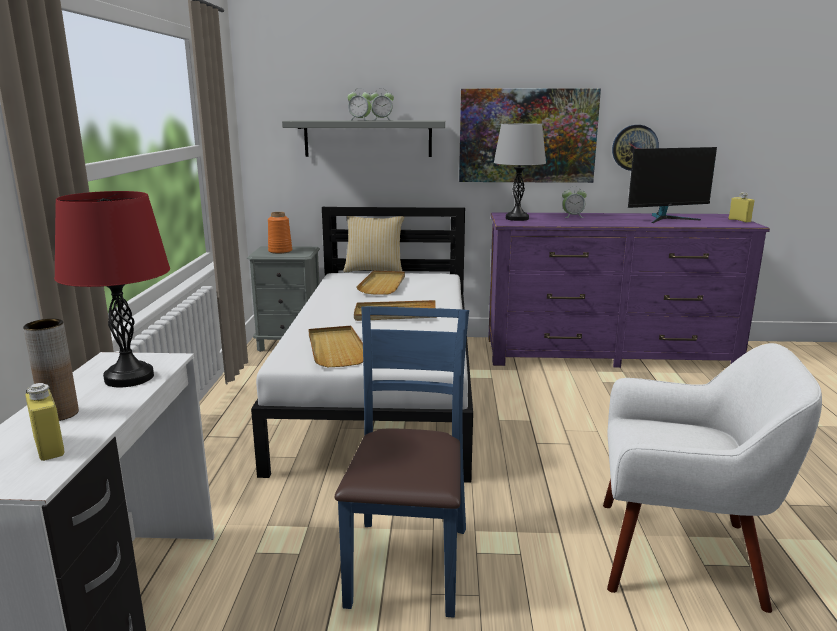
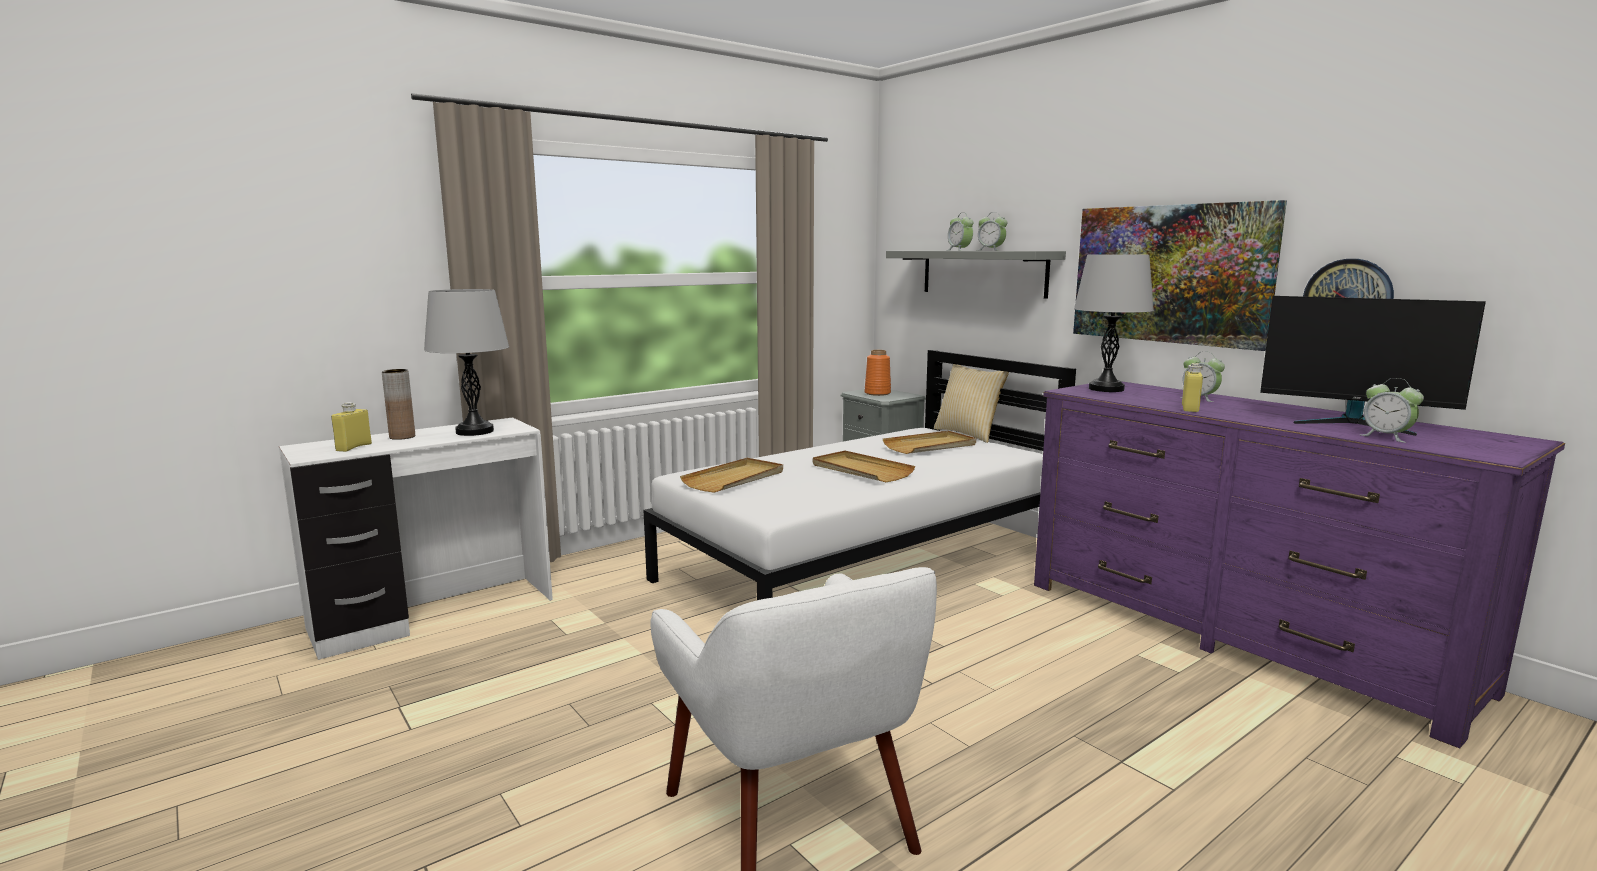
camera: 50 degrees right, 5 degrees down
red table lamp [54,191,170,387] -> grey table lamp [424,289,509,436]
blue chair [334,306,469,618] -> none
yellow bottle [729,192,754,223] -> yellow bottle moved to [1182,363,1203,412]
none -> alarm clock [1360,378,1424,443]

